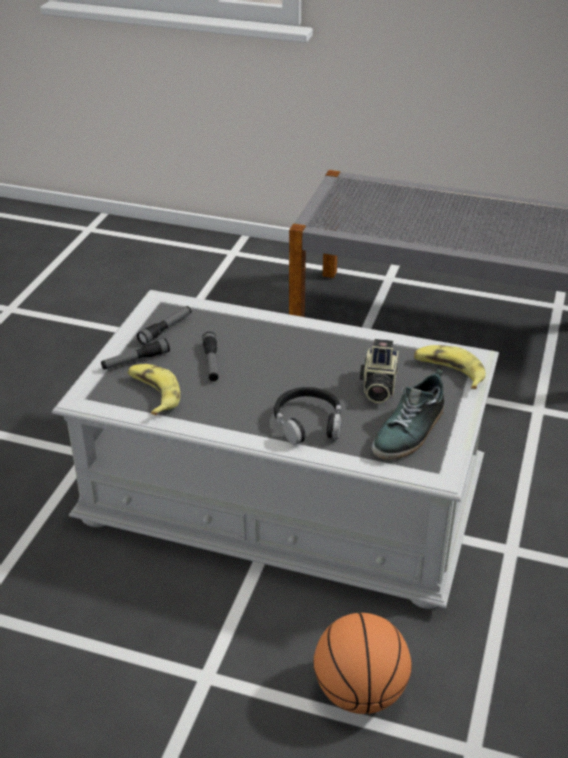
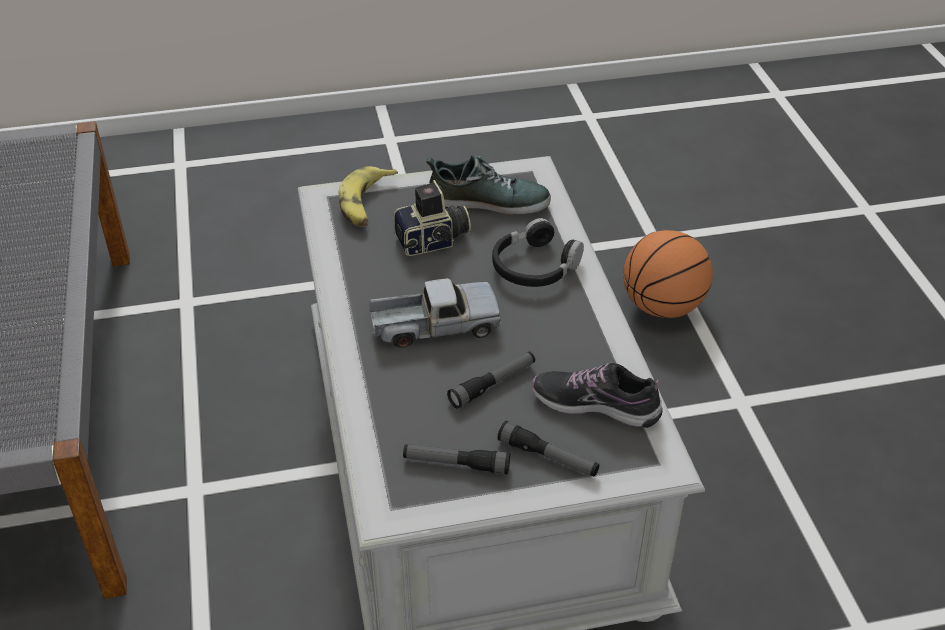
camera: 120 degrees left, 5 degrees up
banana [127,364,180,415] -> shoe [532,363,662,428]
none -> toy truck [369,278,501,348]

